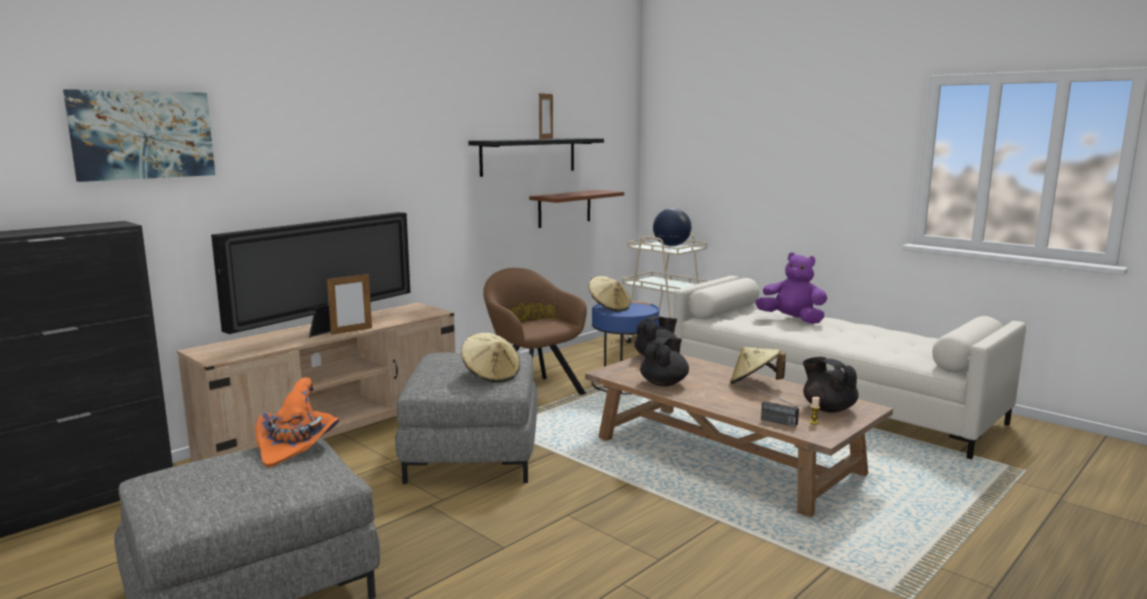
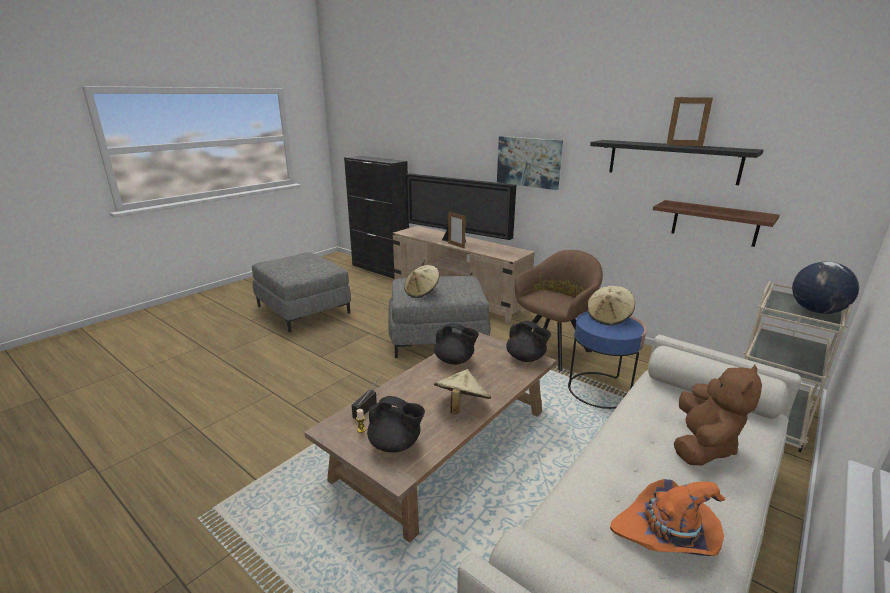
camera: 85 degrees right, 10 degrees up
picture [63,89,215,182] -> picture moved to [497,136,563,190]
orange hat [255,377,339,467] -> orange hat moved to [610,479,725,556]
purple plush toy [755,252,827,324] -> brown plush toy [674,365,762,465]
black teapot [803,357,859,413] -> black teapot turned 60 degrees clockwise [367,396,425,453]

